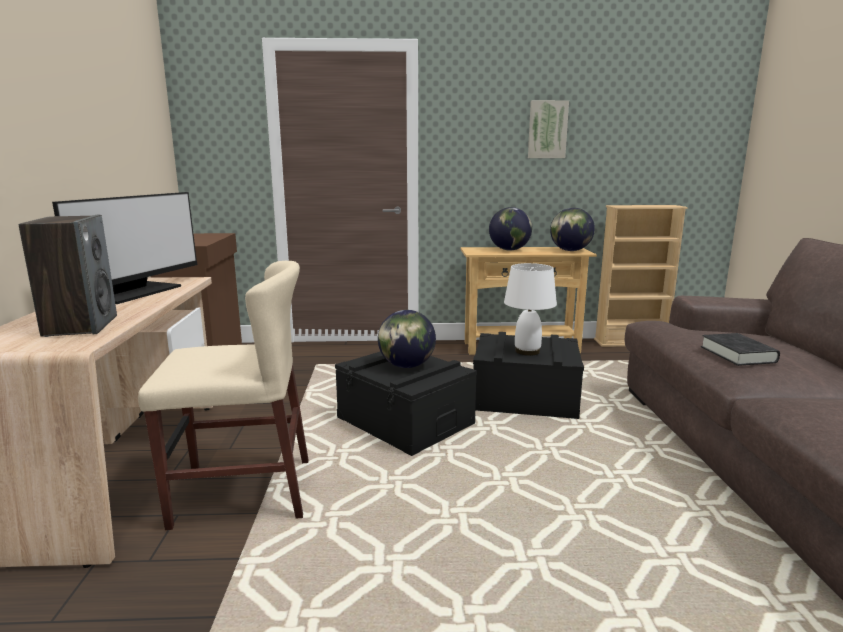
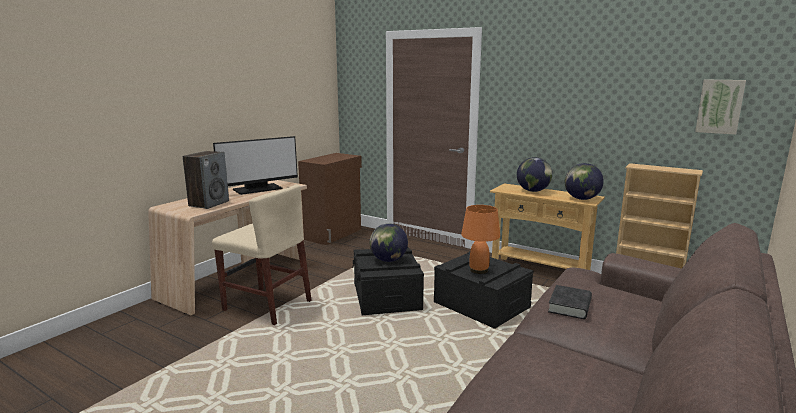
camera: 35 degrees right, 0 degrees up
white table lamp [504,263,557,356] -> orange table lamp [461,205,500,274]
picture [528,100,569,158] -> picture moved to [695,80,746,135]

